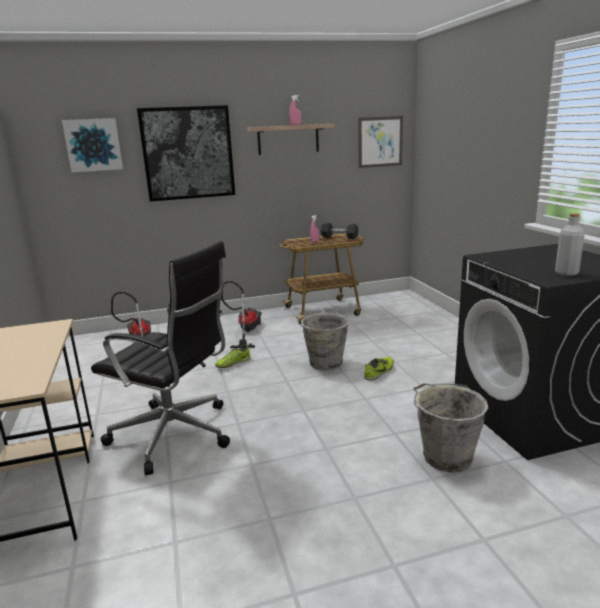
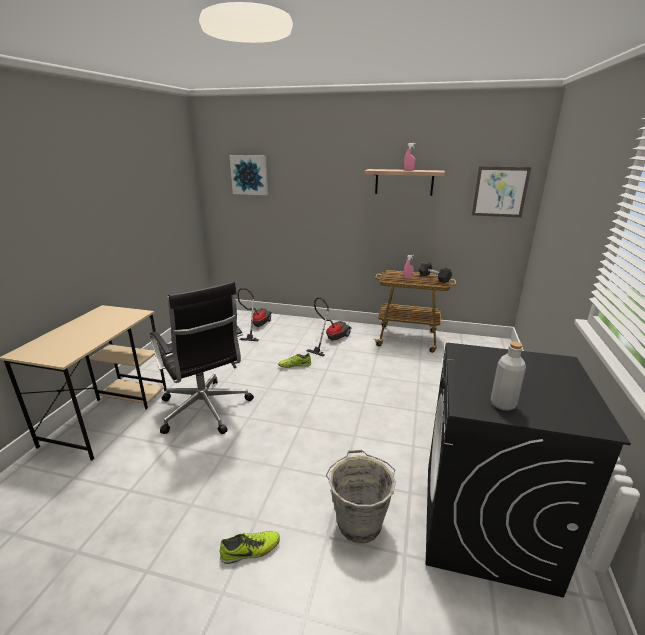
camera: 30 degrees right, 5 degrees up
picture [137,105,235,202] -> none
grey bucket [298,313,349,371] -> none
shoe [364,357,394,380] -> shoe moved to [220,531,280,564]

